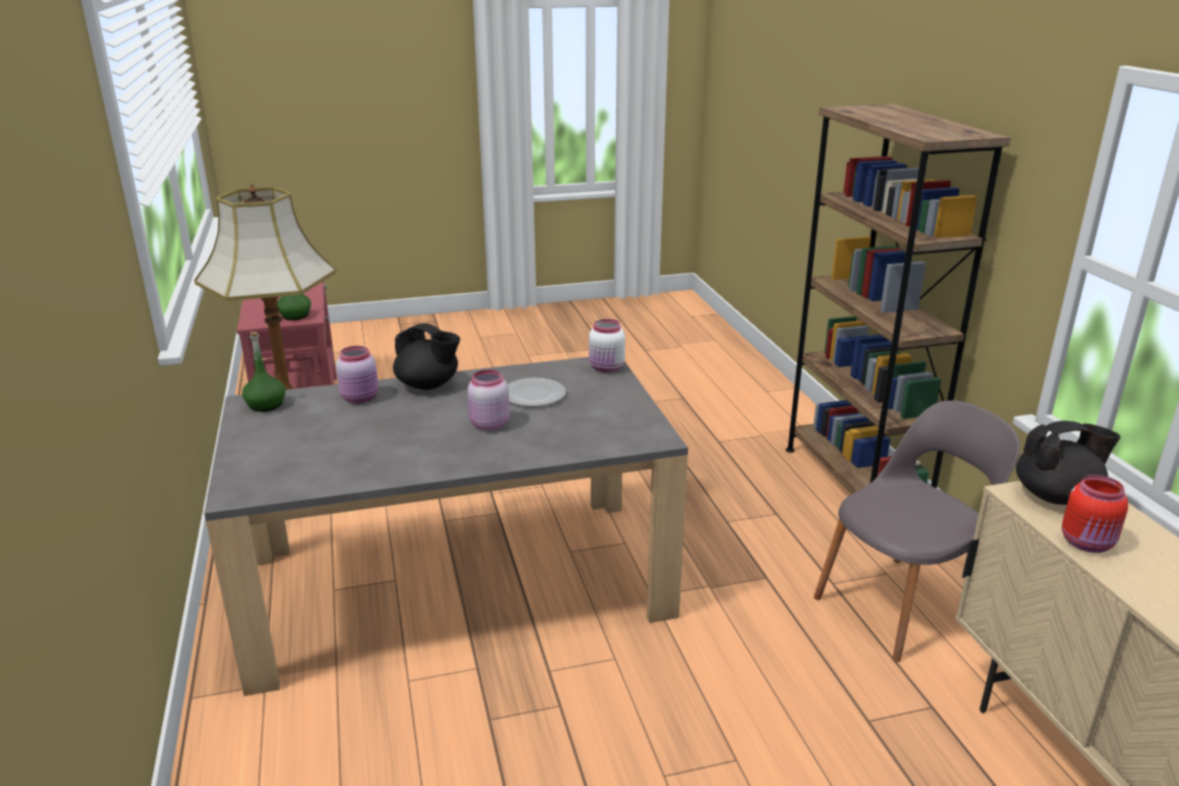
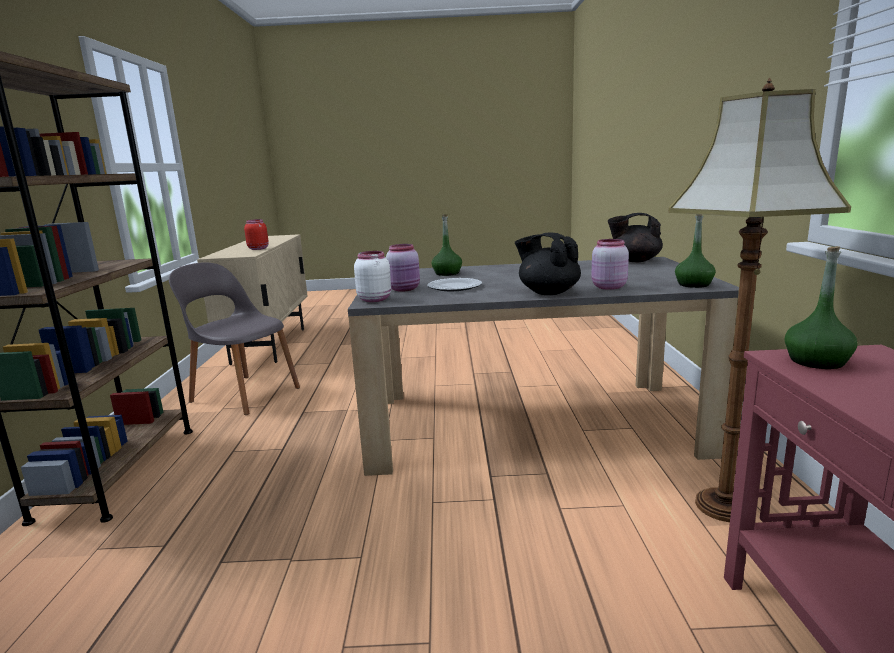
camera: 165 degrees left, 10 degrees down
pink jar [467,370,510,431] -> pink jar moved to [386,244,420,292]
grey chair [814,400,1020,662] -> grey chair turned 45 degrees clockwise [169,262,300,415]
black teapot [1016,421,1120,505] -> black teapot moved to [608,213,663,262]
none -> green bottle [432,214,462,276]

